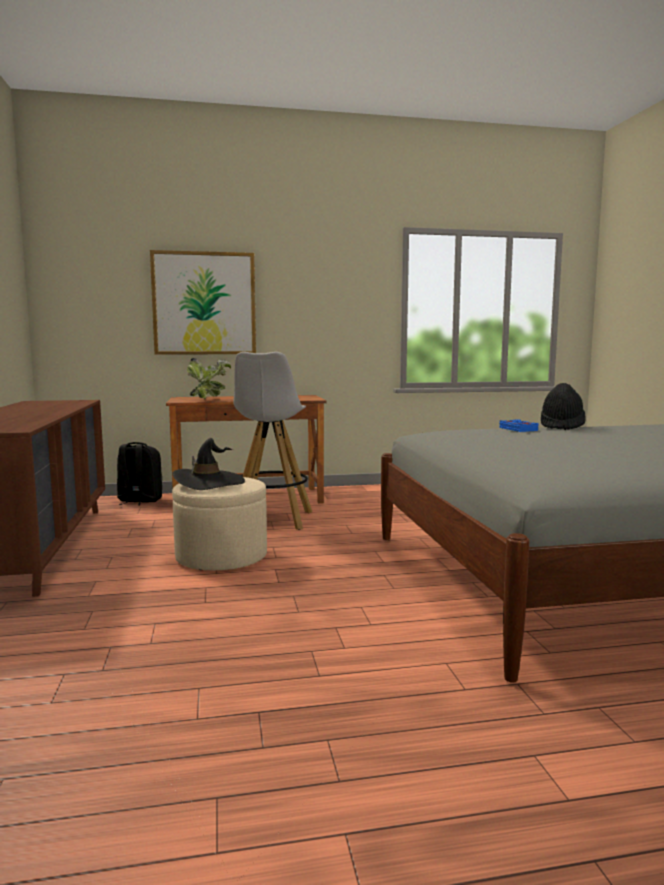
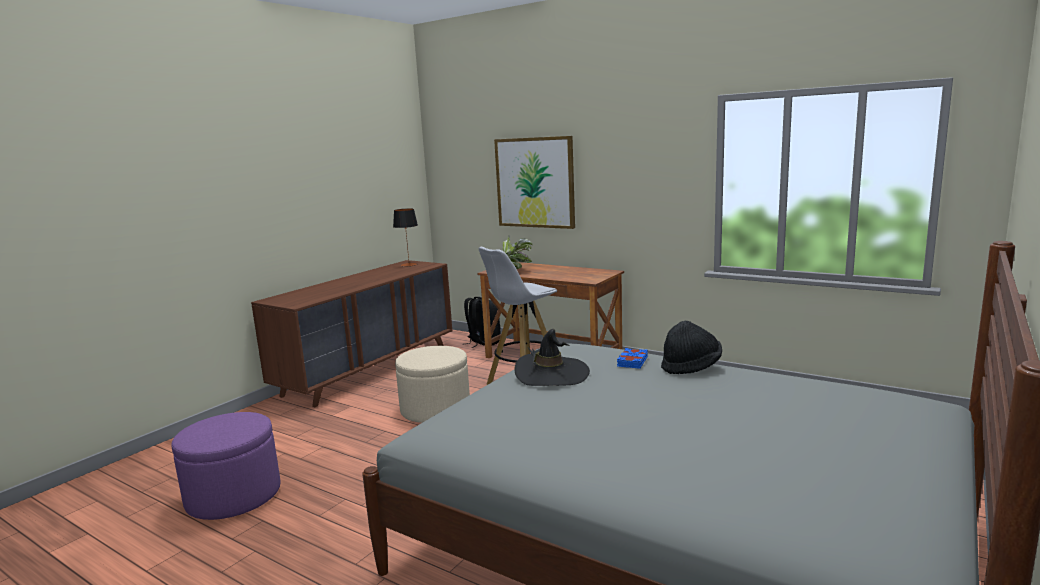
camera: 45 degrees right, 5 degrees up
black hat [172,438,245,490] -> black hat moved to [514,329,590,386]
none -> purple ottoman [172,412,281,520]
none -> table lamp [393,208,418,267]

